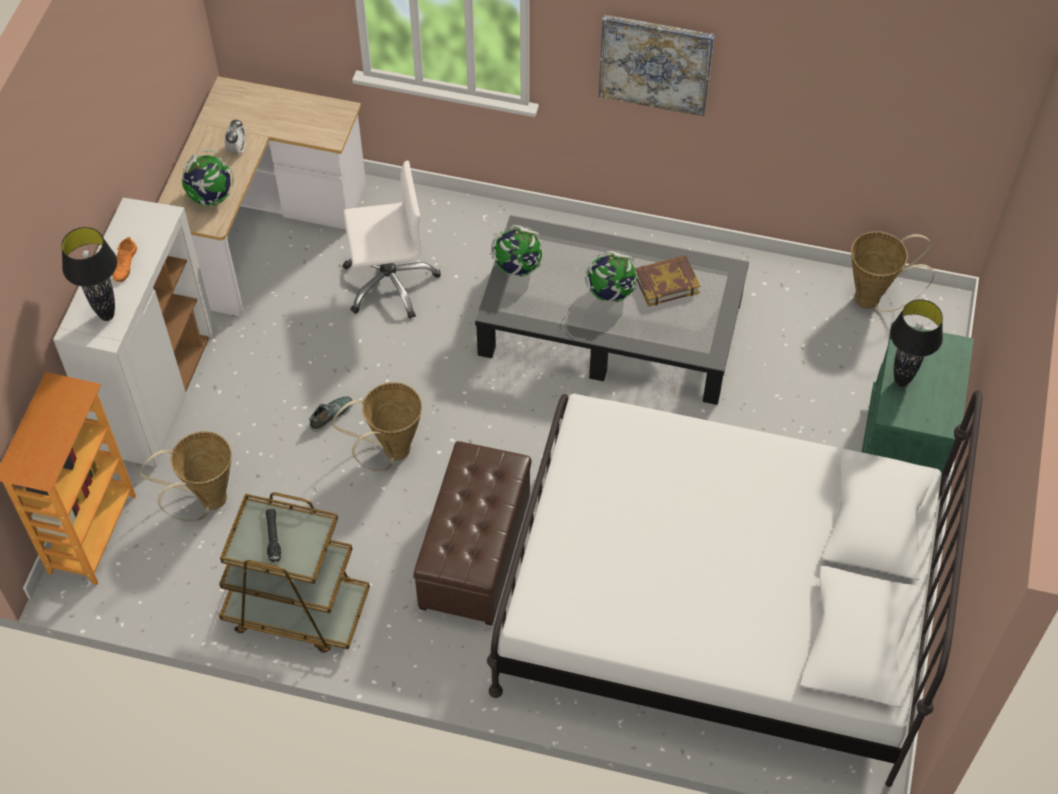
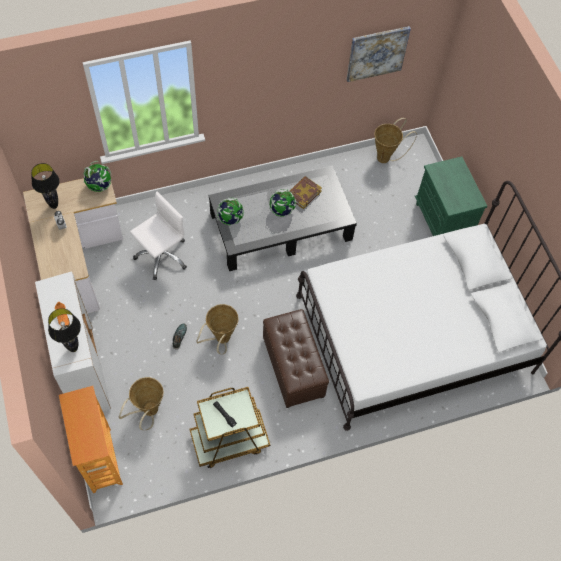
camera: 35 degrees left, 5 degrees up
globe [182,150,234,206] -> globe moved to [84,161,111,192]
picture [599,15,715,116] -> picture moved to [346,26,411,82]
black table lamp [890,299,943,387] -> black table lamp moved to [31,163,60,209]

